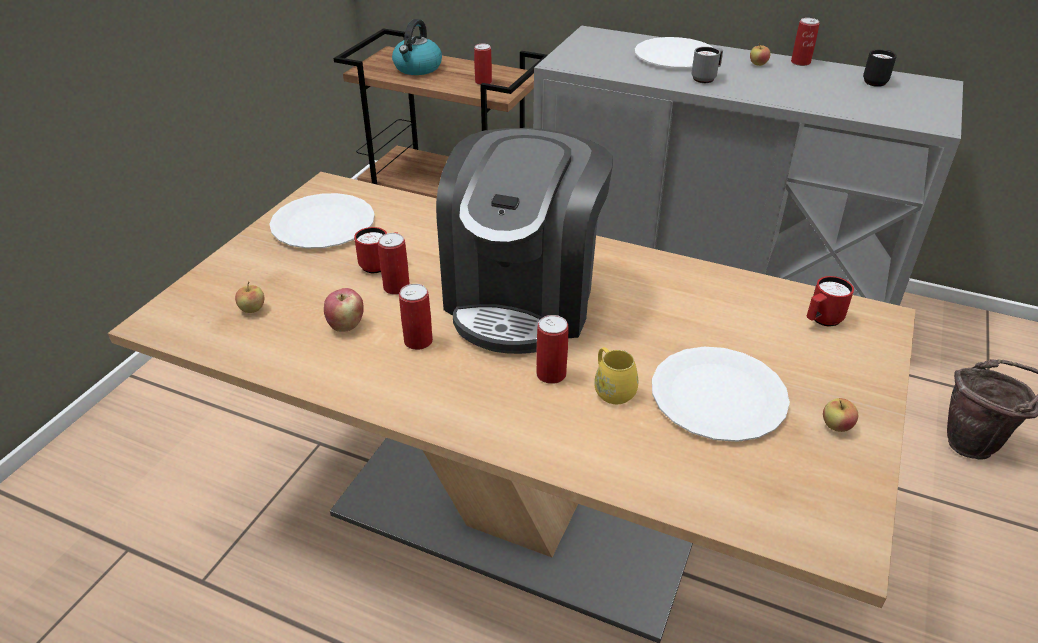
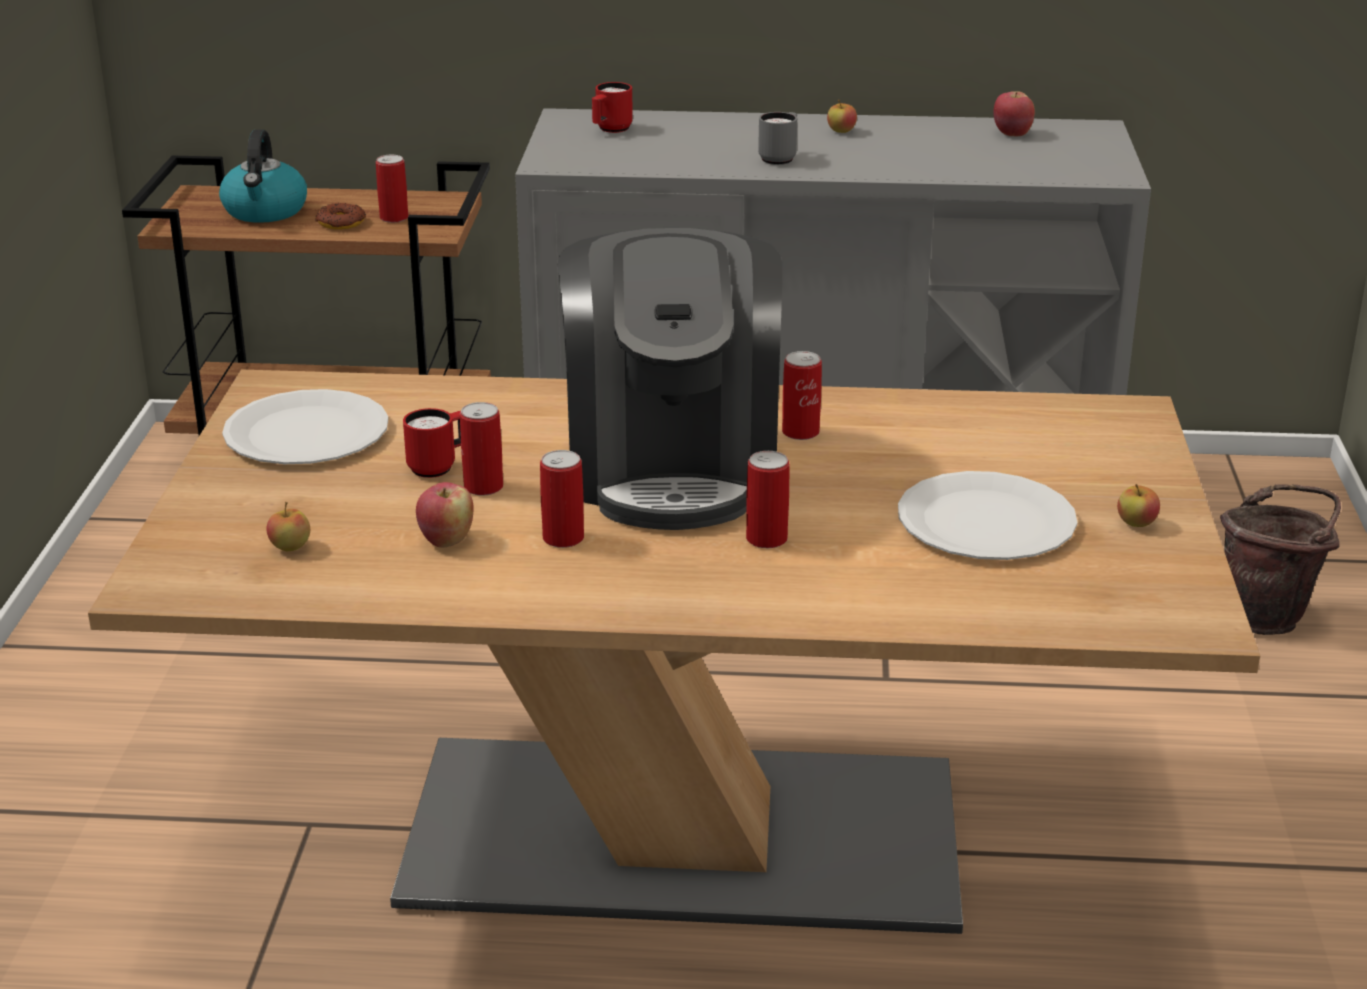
camera: 20 degrees left, 10 degrees down
yellow mug [594,347,638,404] -> none
white plate [635,37,712,68] -> none
can [791,18,820,66] -> can moved to [782,351,822,440]
red mug [807,276,854,326] -> red mug moved to [592,82,633,133]
black mug [863,50,897,87] -> apple [994,91,1035,136]
none -> donut [315,203,366,230]

